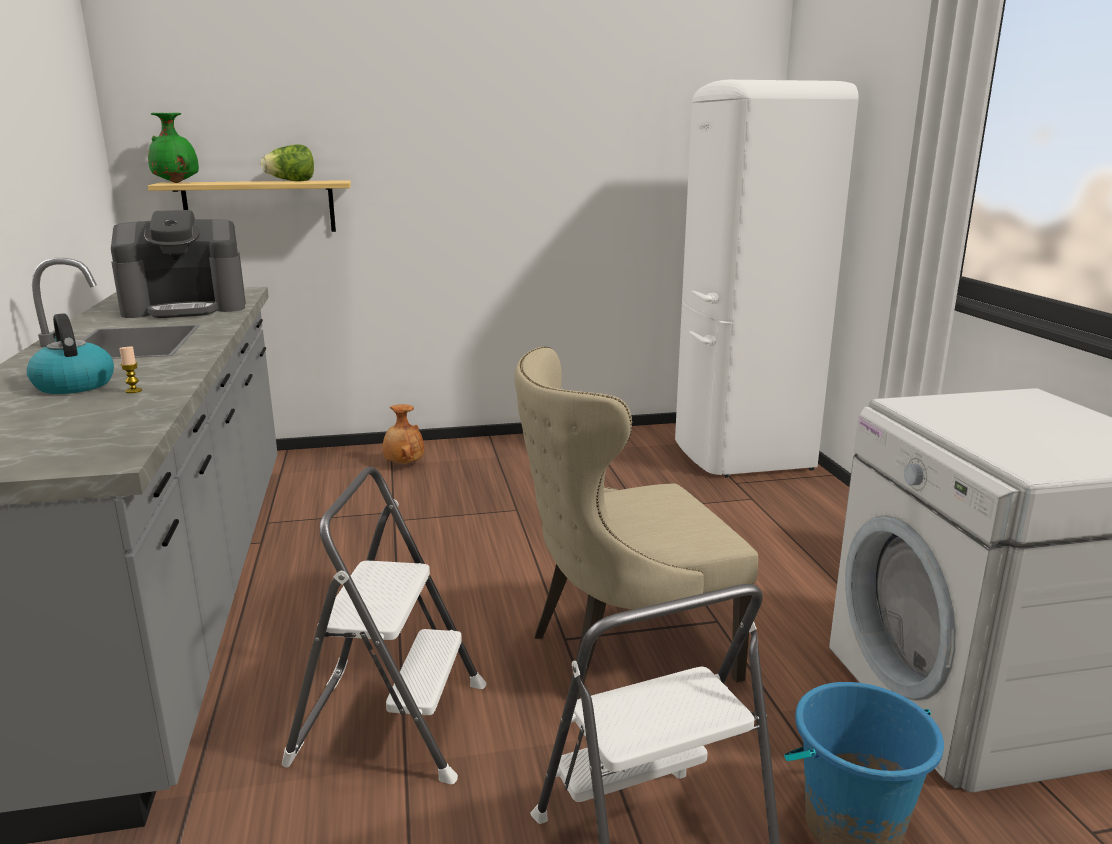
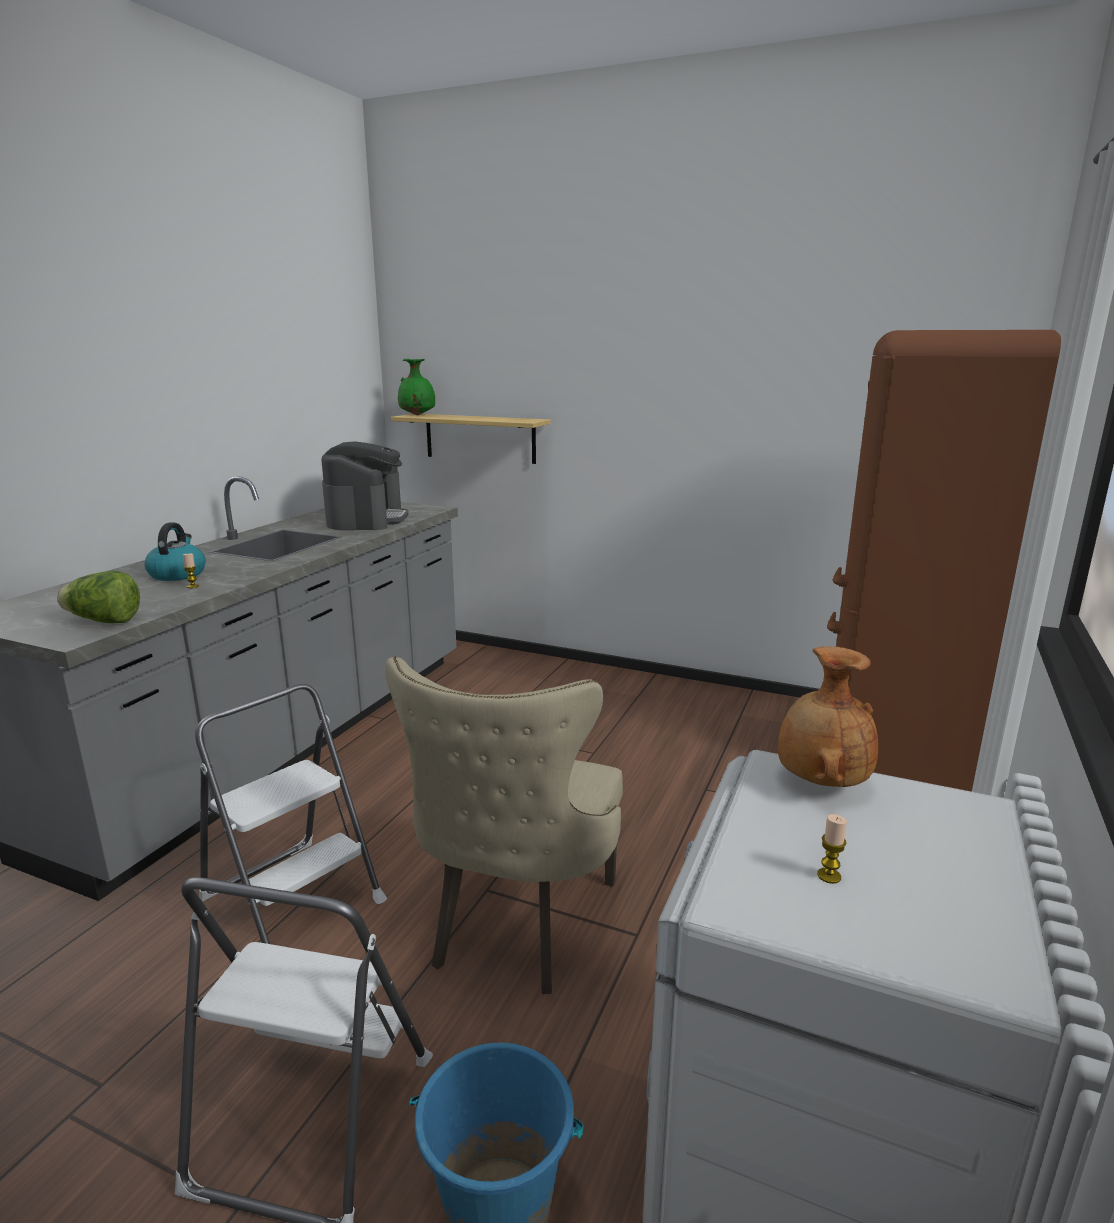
camera: 35 degrees right, 0 degrees up
coffee machine [111,210,246,318] -> coffee machine turned 105 degrees counterclockwise [321,441,409,530]
lettuce [261,145,314,181] -> lettuce moved to [57,571,140,623]
brown vase [383,404,424,464] -> brown vase moved to [778,646,878,787]
beige chair [514,347,758,699] -> beige chair turned 90 degrees counterclockwise [386,656,623,994]
white fridge [675,80,859,478] -> brown fridge [827,330,1061,792]
none -> candle [817,814,847,884]

